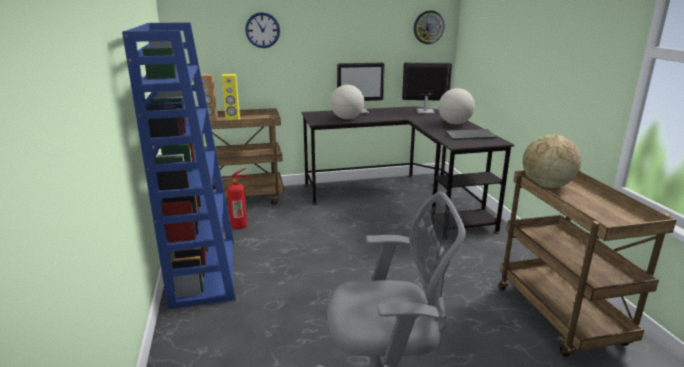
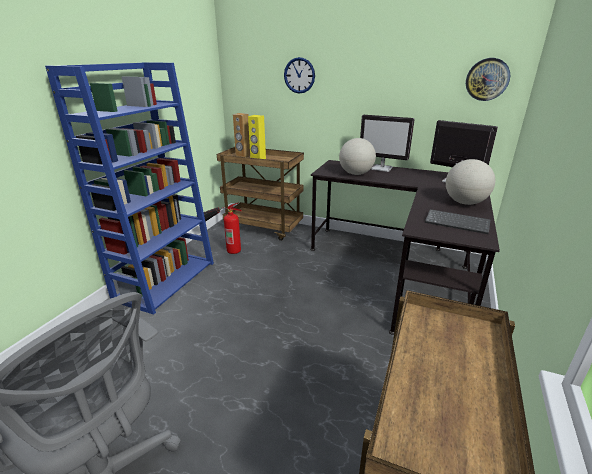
camera: 35 degrees right, 5 degrees up
globe [523,134,581,188] -> none

